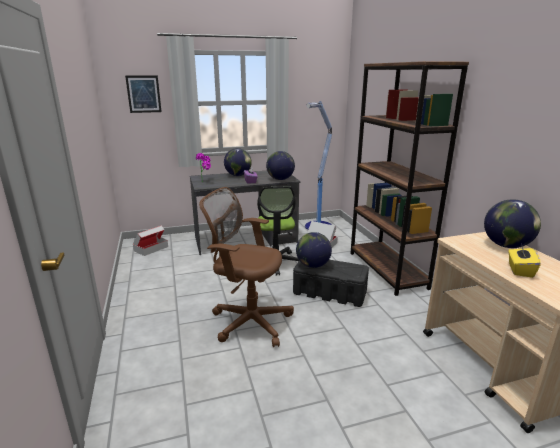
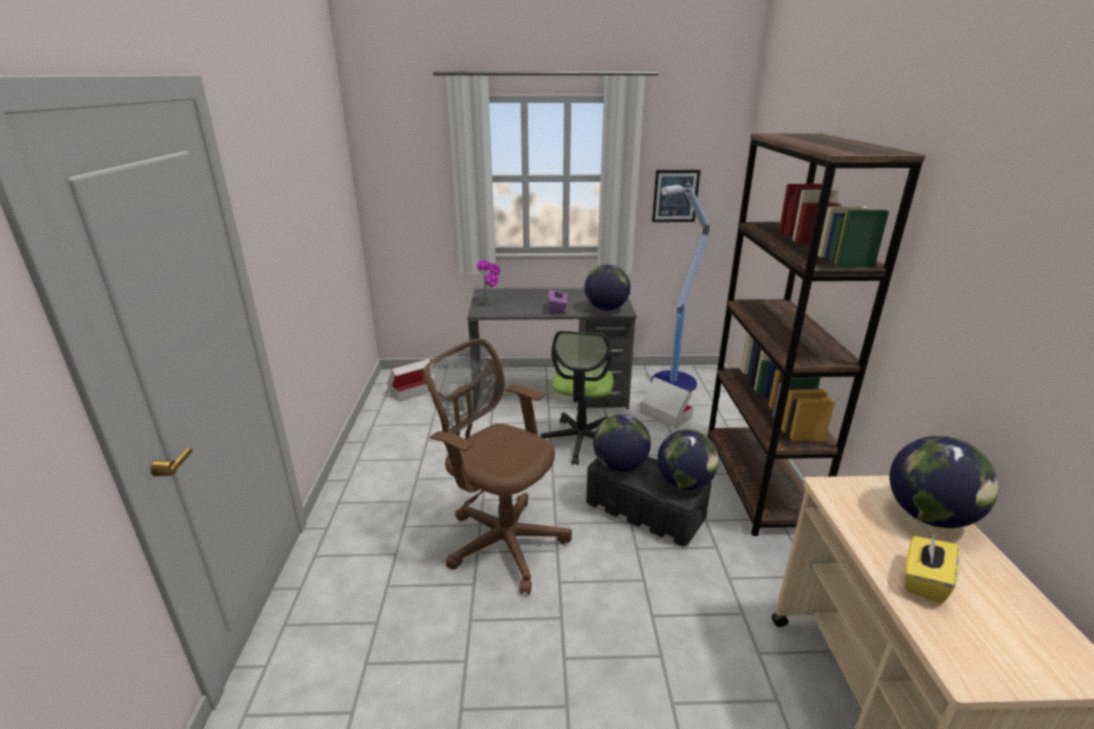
camera: 15 degrees right, 5 degrees up
picture [125,75,162,113] -> picture moved to [652,170,701,222]
globe [224,148,252,176] -> globe moved to [657,429,719,490]

